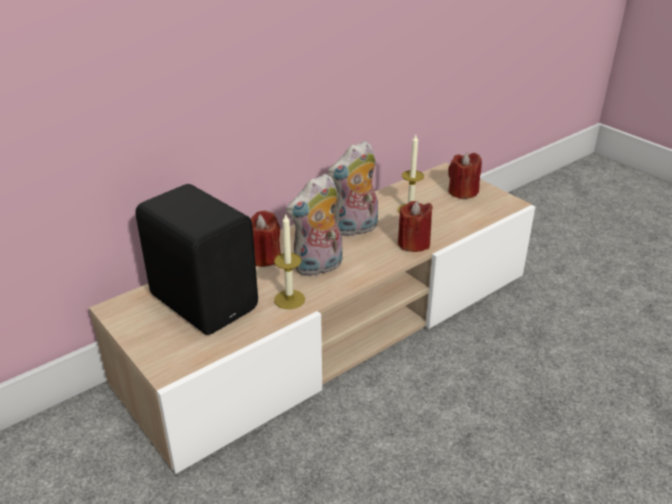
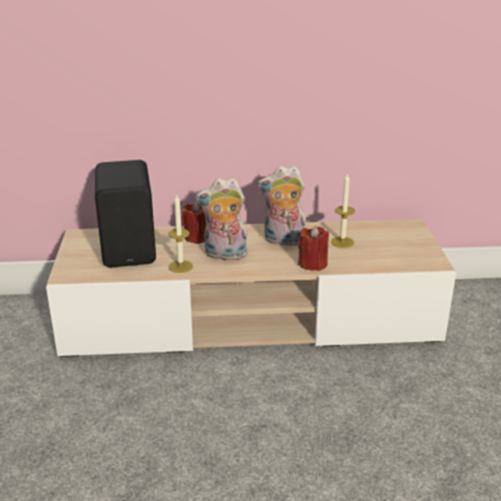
camera: 35 degrees right, 5 degrees down
red candle [448,153,482,199] -> none

